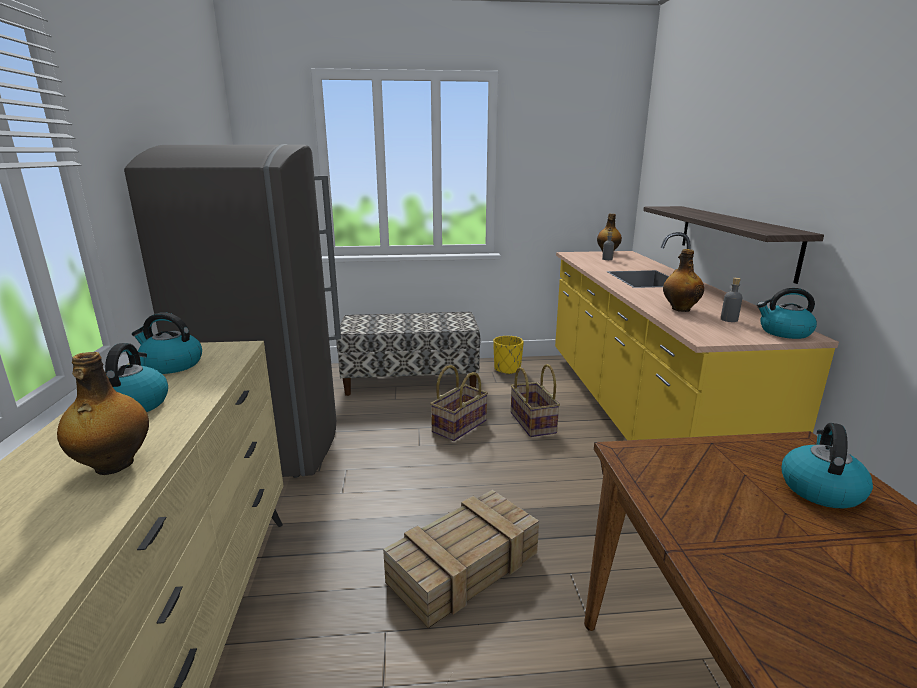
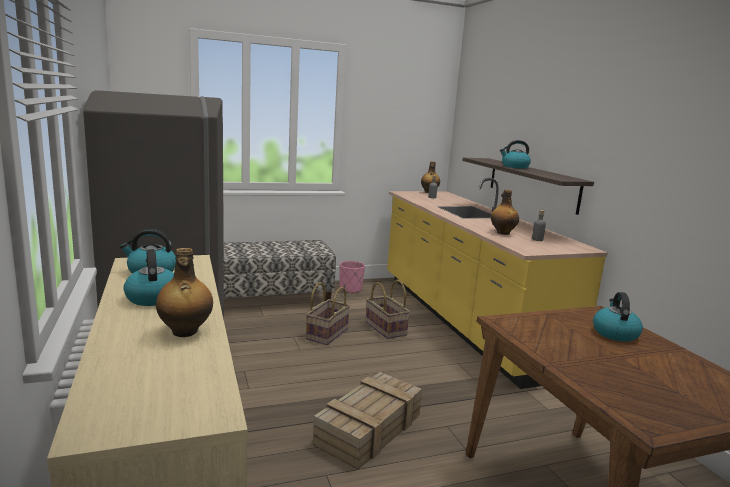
camera: 15 degrees left, 5 degrees down
yellow planter [493,336,524,375] -> pink planter [339,261,365,294]
kettle [757,288,817,339] -> kettle moved to [500,140,531,168]

